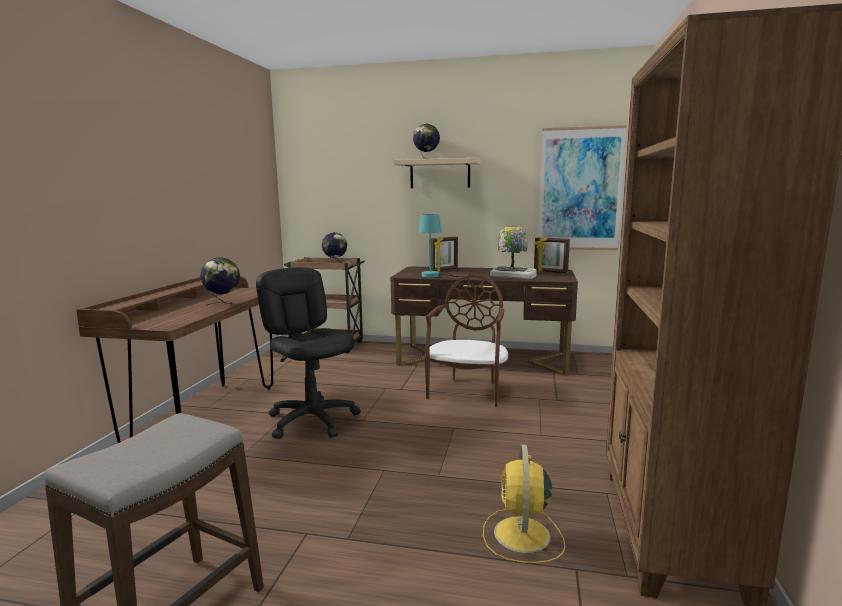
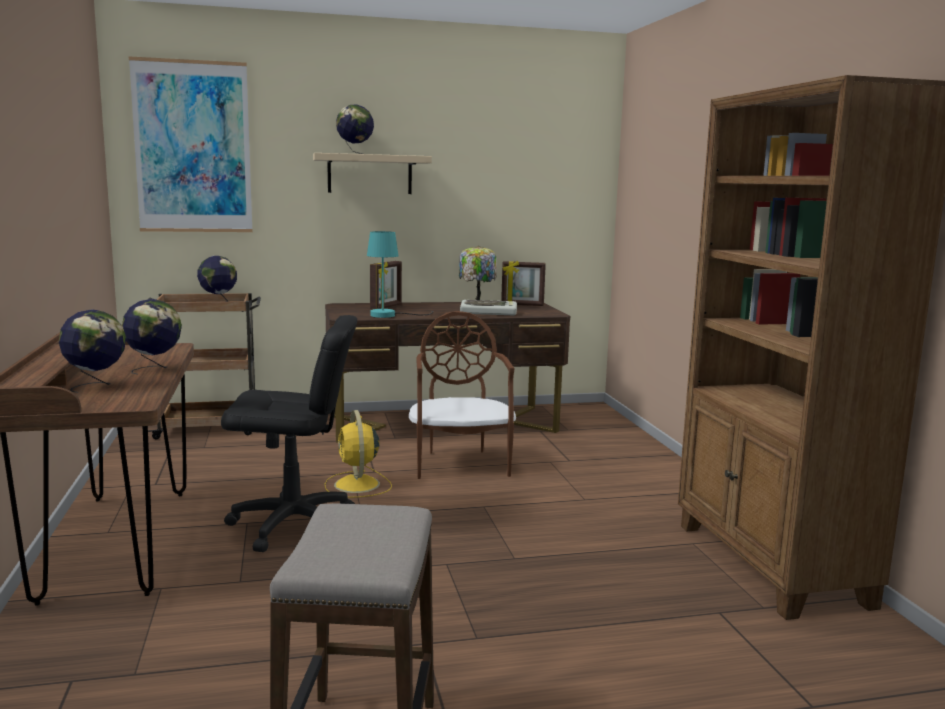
camera: 25 degrees left, 0 degrees up
black office chair [256,267,361,439] -> black office chair turned 150 degrees clockwise [221,315,357,552]
yellow fan [483,444,565,563] -> yellow fan moved to [324,410,392,498]
picture [539,125,627,250] -> picture moved to [128,56,253,232]
none -> globe [59,309,126,393]

